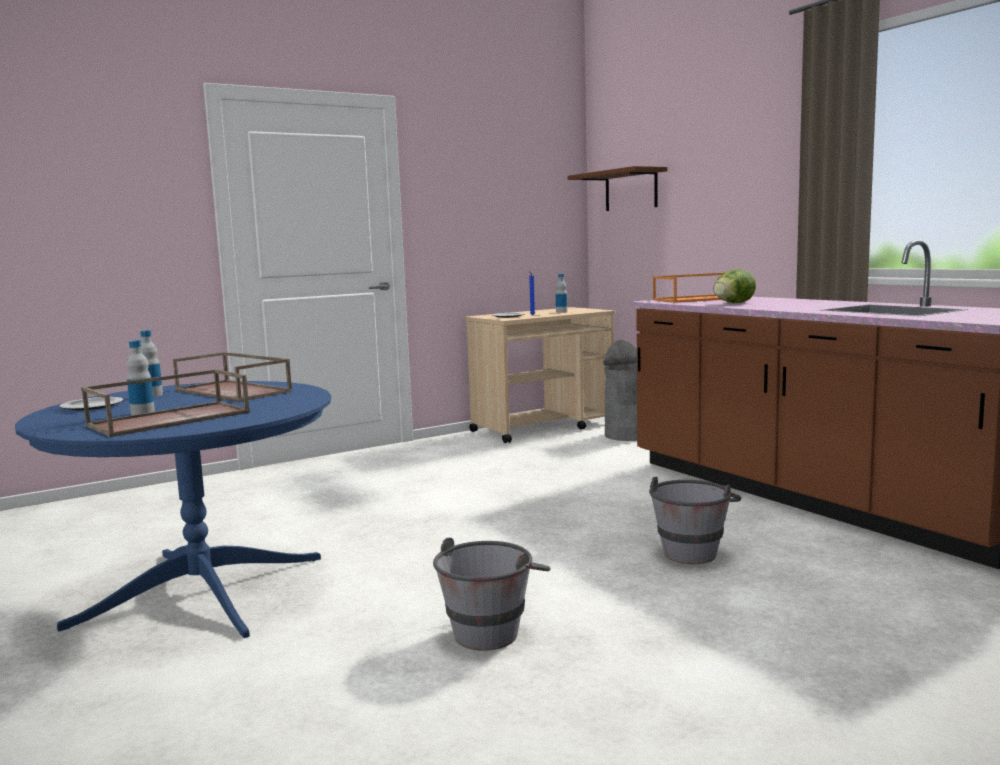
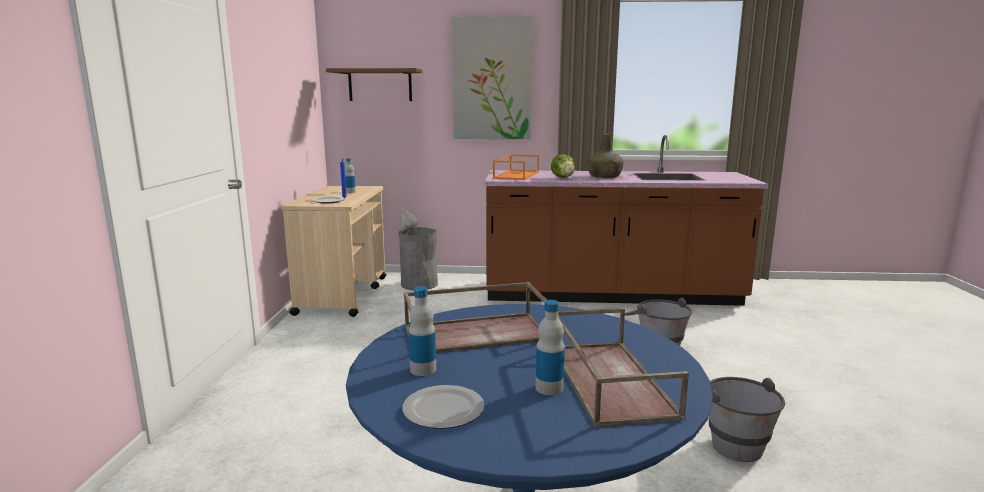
camera: 55 degrees left, 5 degrees up
none -> picture [452,16,533,139]
none -> green bottle [587,134,624,178]

